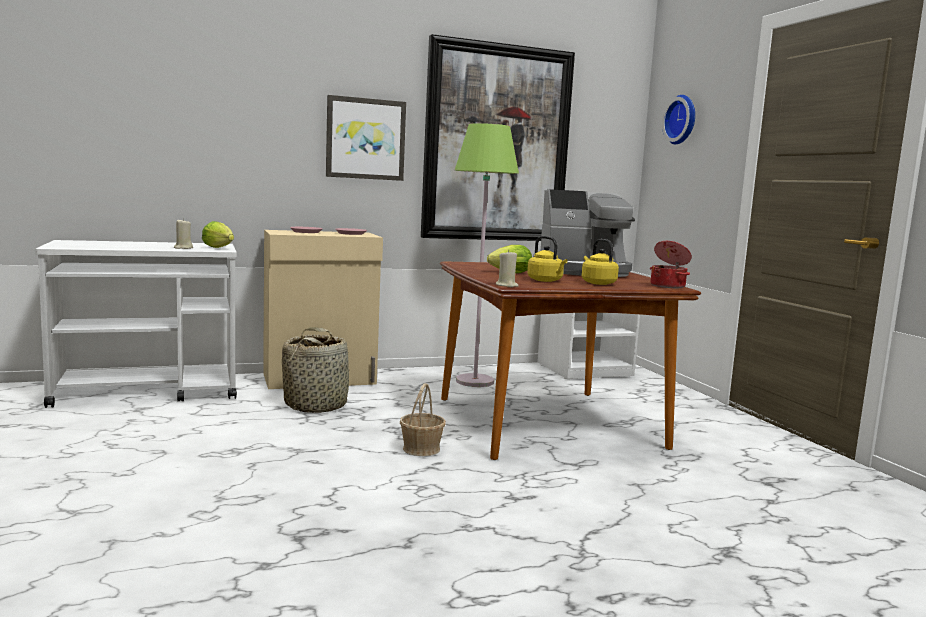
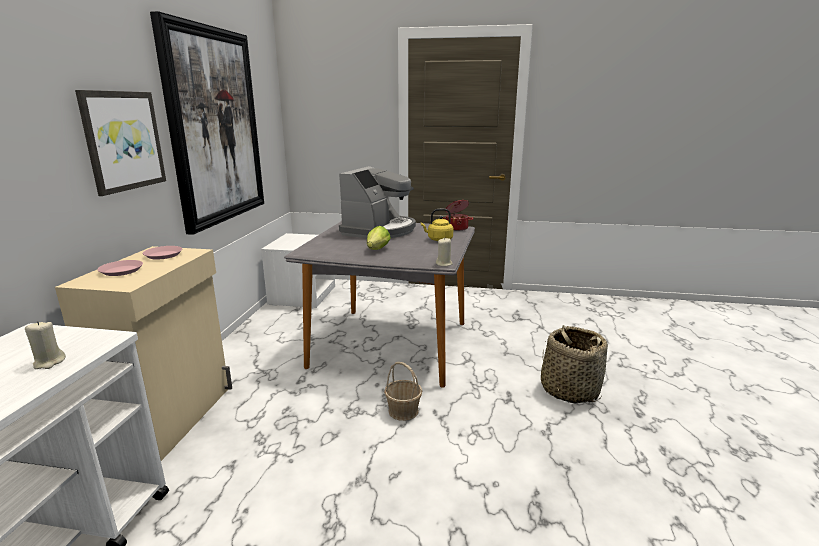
camera: 60 degrees left, 10 degrees up
lettuce [202,221,234,248] -> none
basket [282,327,350,413] -> basket moved to [541,325,608,403]
brown dining table [440,261,701,460] -> grey dining table [284,221,475,388]
green floor lamp [455,123,519,387] -> none
yellow kettle [527,236,568,282] -> none
wall clock [662,95,695,144] -> none

